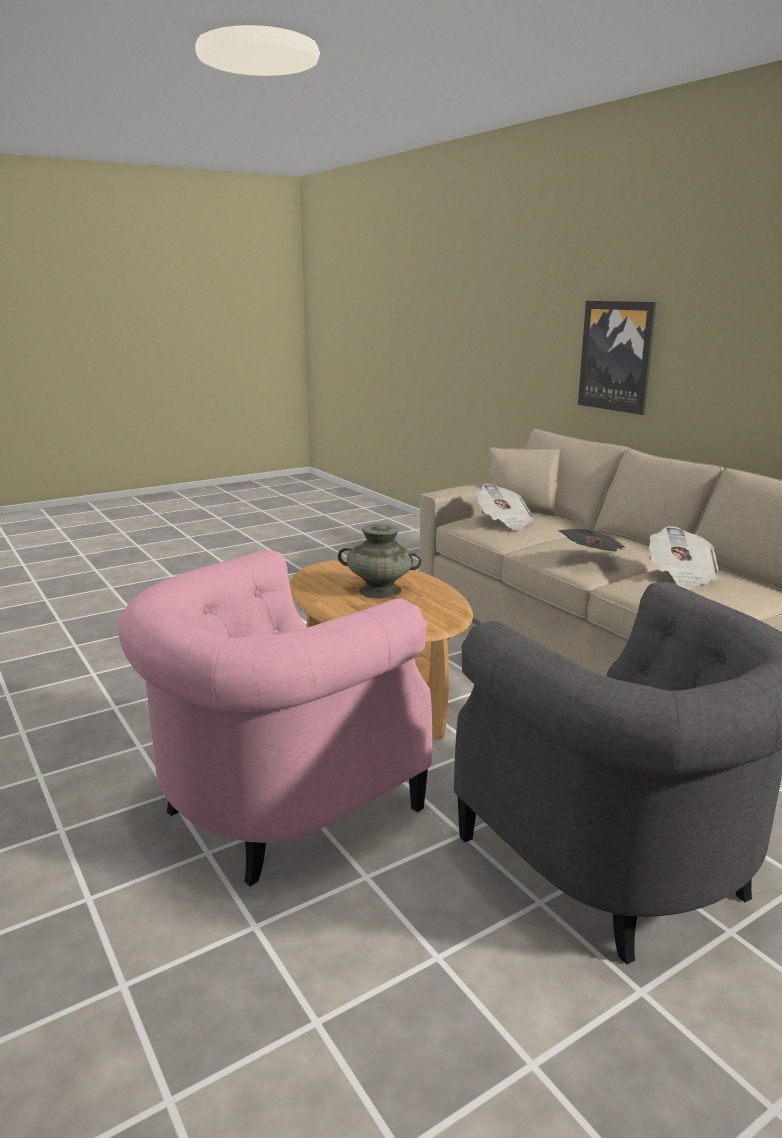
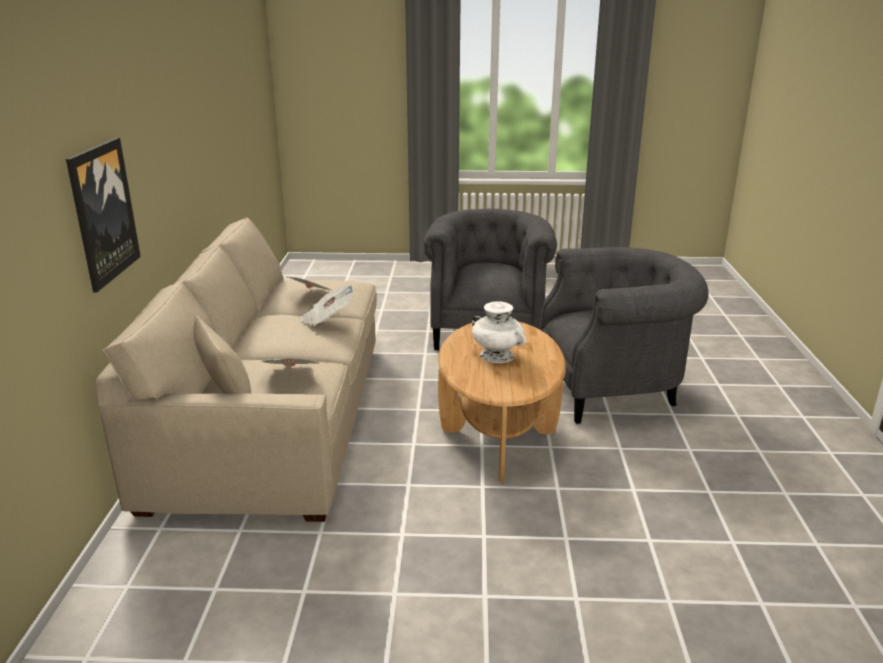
camera: 145 degrees left, 5 degrees up
pink armchair [118,550,432,886] -> grey armchair [540,247,709,424]
turquoise vase [338,524,422,598] -> white vase [472,301,526,363]

